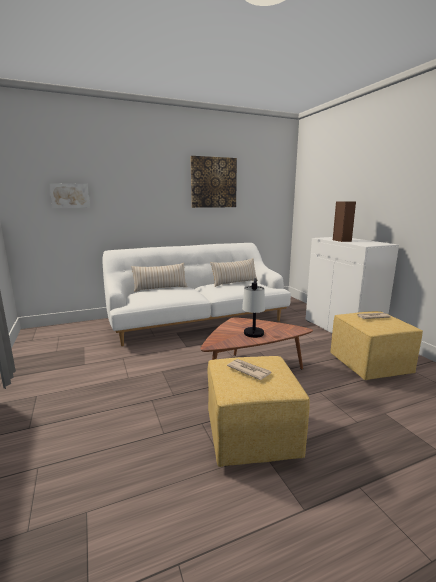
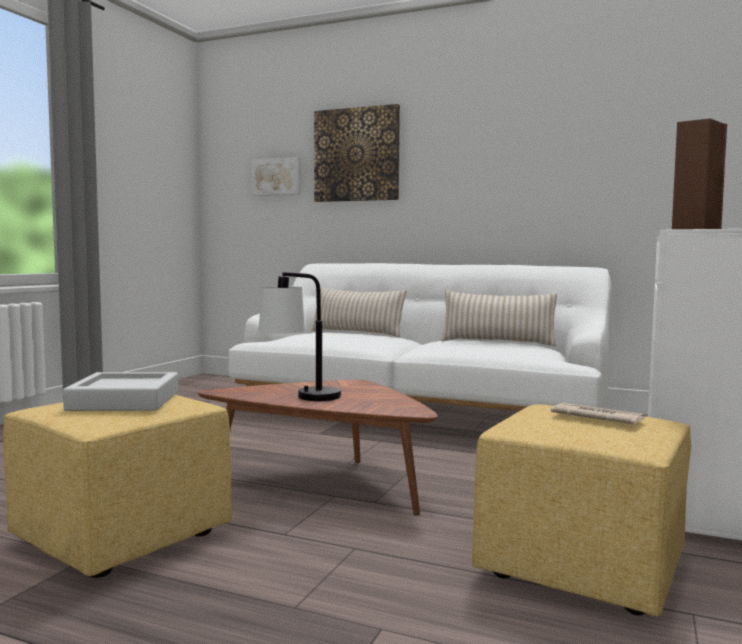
camera: 45 degrees right, 10 degrees down
picture [190,156,237,208] -> picture moved to [314,104,400,202]
newspaper [227,359,271,380] -> grey tray [63,372,179,411]

